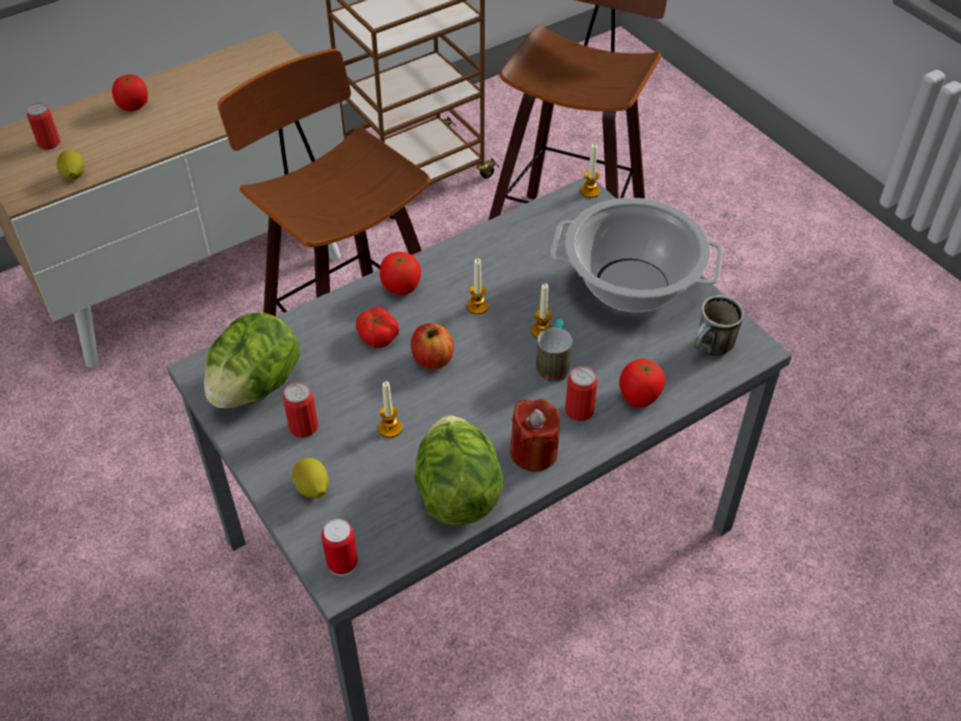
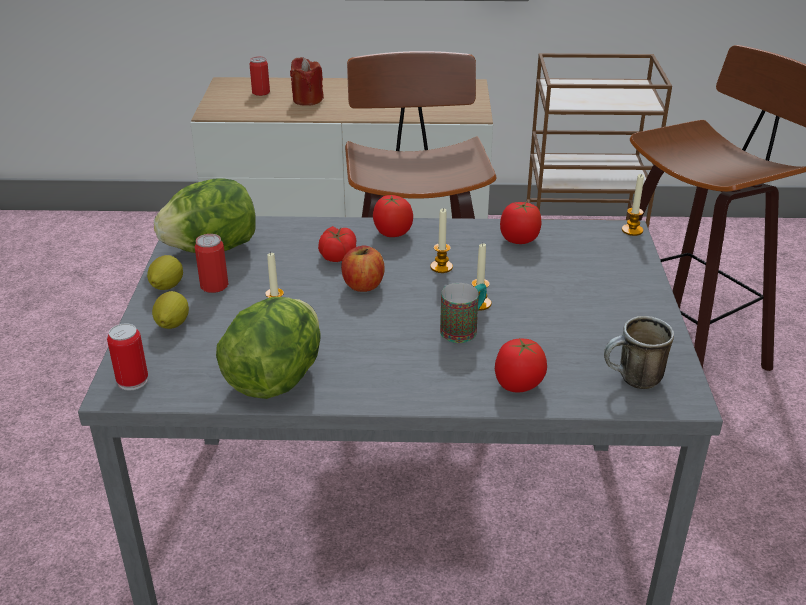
camera: 35 degrees right, 15 degrees down
lemon [56,150,85,179] -> lemon moved to [147,255,183,290]
tomato [112,74,148,111] -> tomato moved to [500,202,541,244]
red candle [510,399,560,472] -> red candle moved to [290,57,324,106]
cooking pot [551,198,722,313] -> none
can [565,366,598,421] -> none

